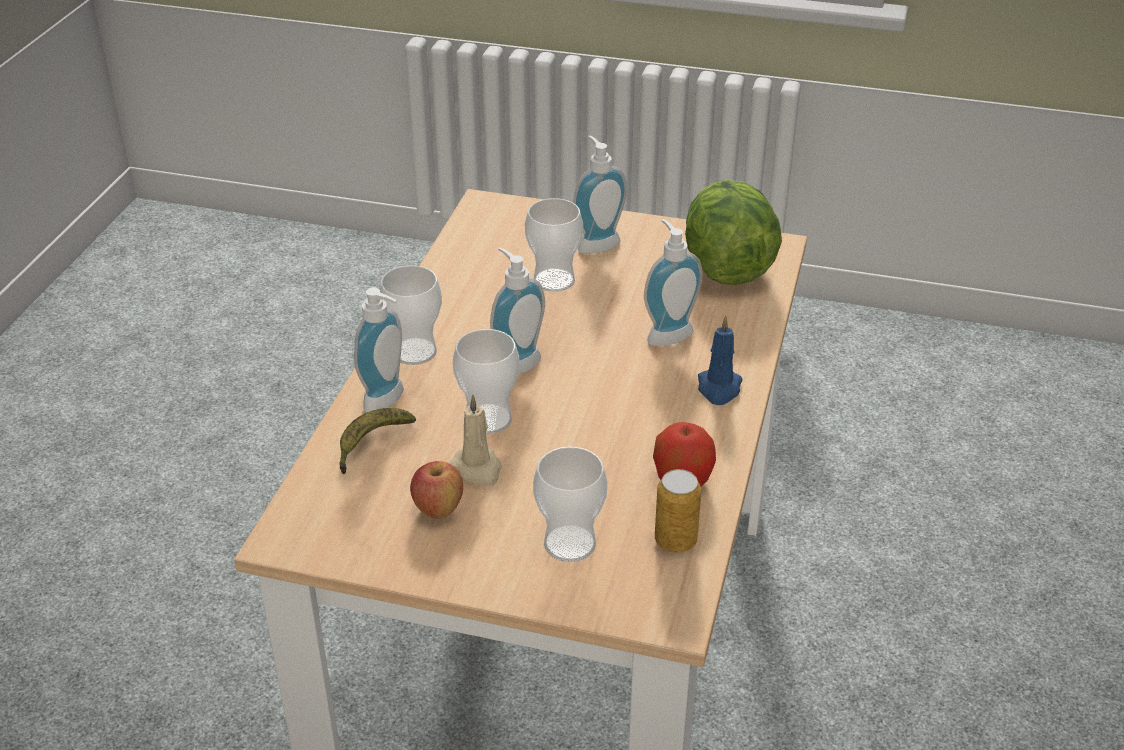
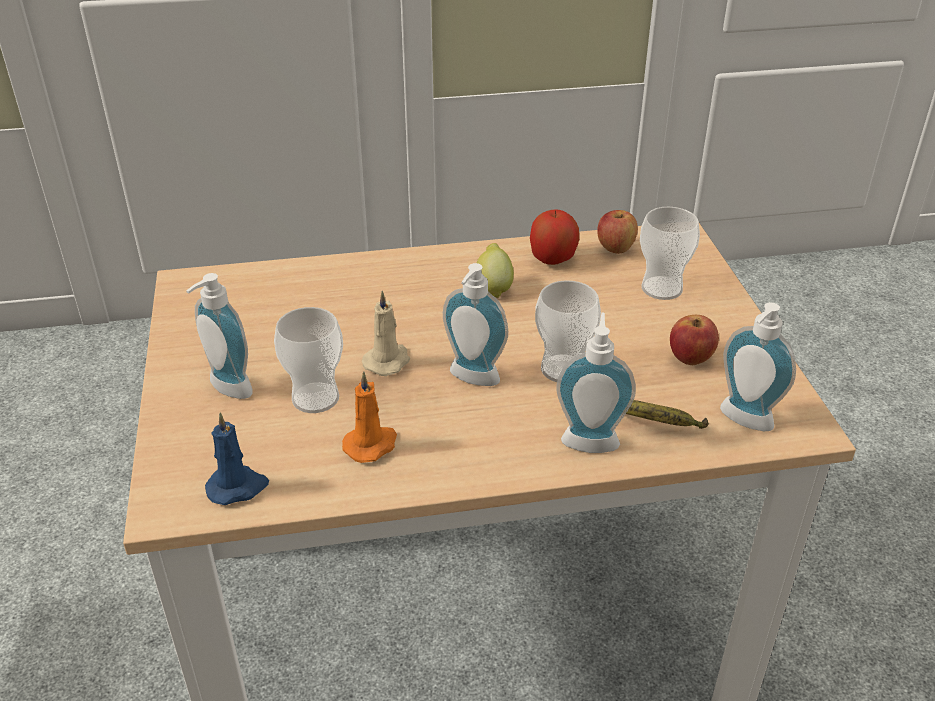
camera: 115 degrees left, 0 degrees up
cup [379,265,442,365] -> none
beige candle [450,395,502,487] -> beige candle moved to [362,290,410,376]
soap dispenser [644,219,703,346] -> soap dispenser moved to [720,302,796,431]
can [655,469,701,553] -> apple [597,210,638,254]
lettuce [685,180,782,285] -> none
blue candle [698,315,743,405] -> blue candle moved to [205,412,269,505]
none -> orange candle [342,372,397,463]
none -> lemon [477,243,514,298]

